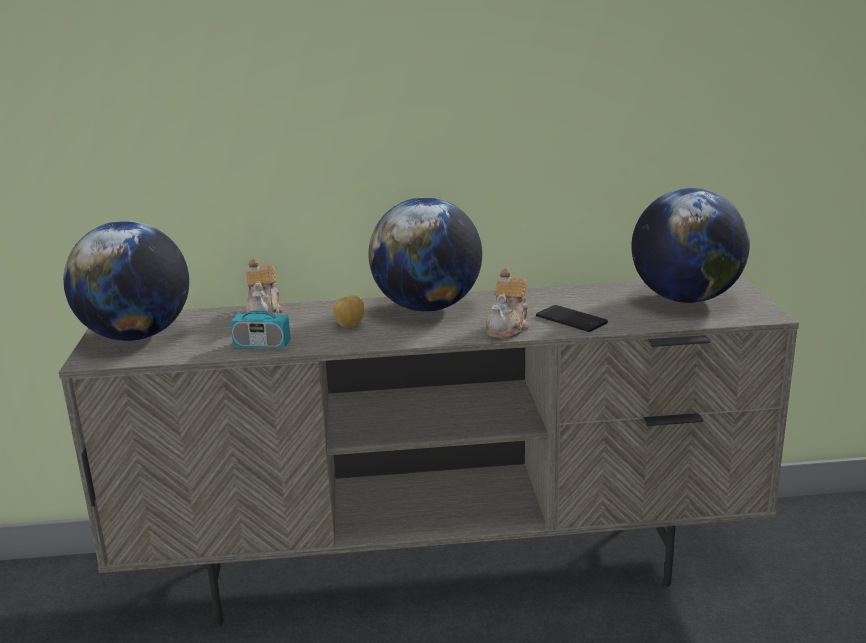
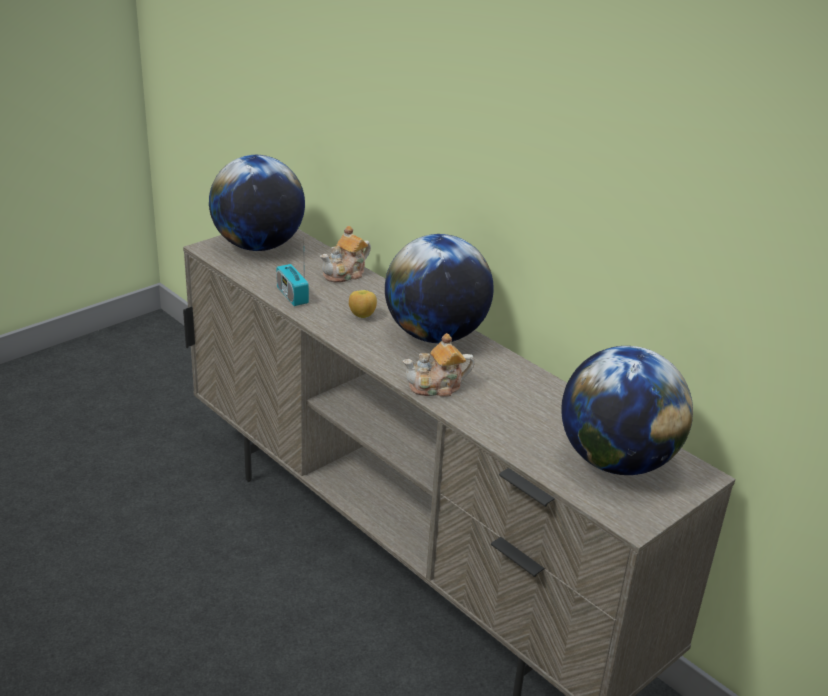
camera: 50 degrees right, 10 degrees up
phone [536,305,608,332] -> none

